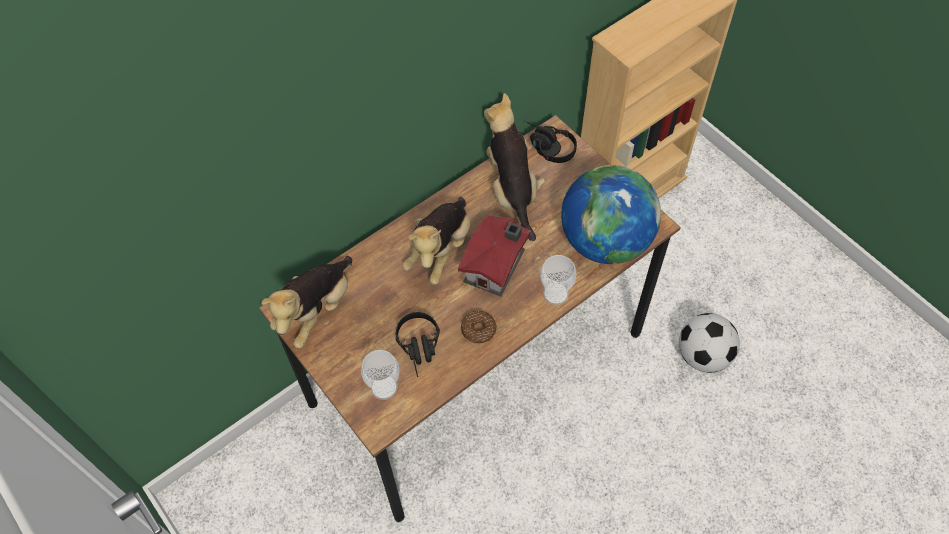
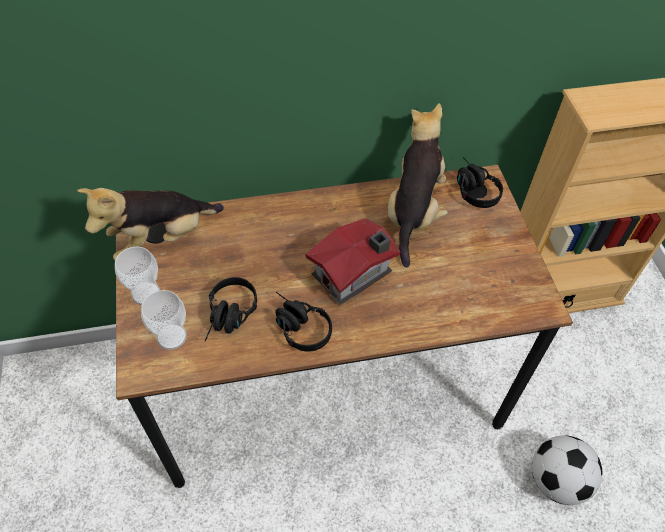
camera: 25 degrees right, 5 degrees down
plush toy [403,197,471,285] -> none
donut [461,311,497,344] -> black headphones [275,292,332,352]
cup [540,255,577,305] -> cup moved to [115,247,160,305]
globe [561,165,661,264] -> none

